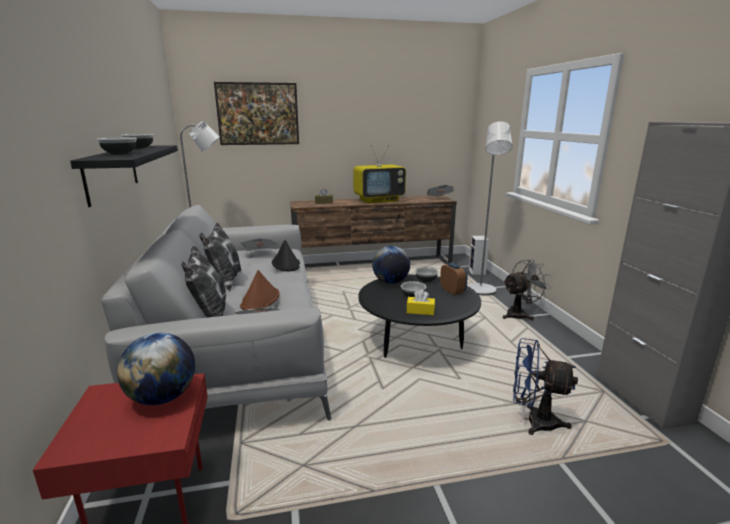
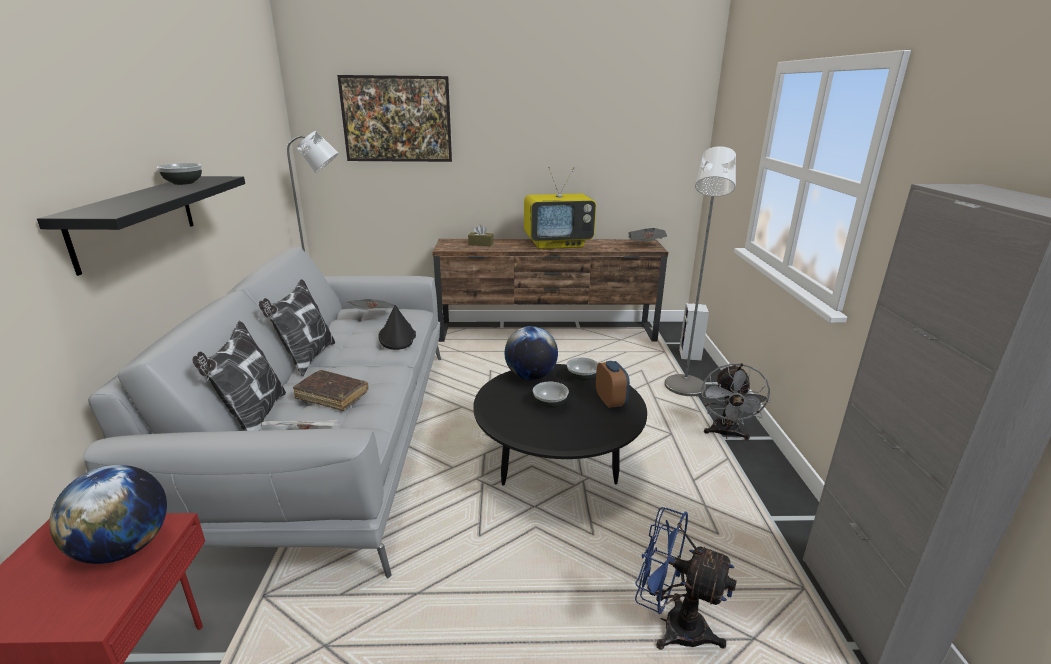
camera: 10 degrees right, 5 degrees up
bowl [97,137,137,155] -> none
brown hat [240,270,279,310] -> brown book [293,370,369,411]
yellow tissue box [407,289,435,315] -> none
grey fan [503,259,551,320] -> grey fan turned 120 degrees clockwise [702,363,771,441]

